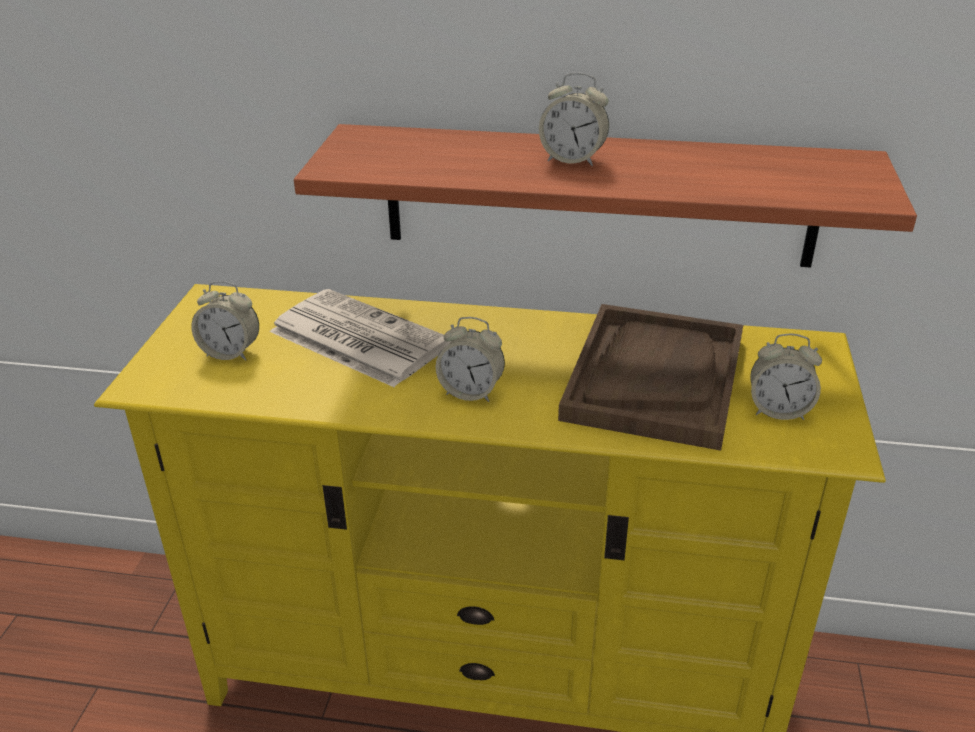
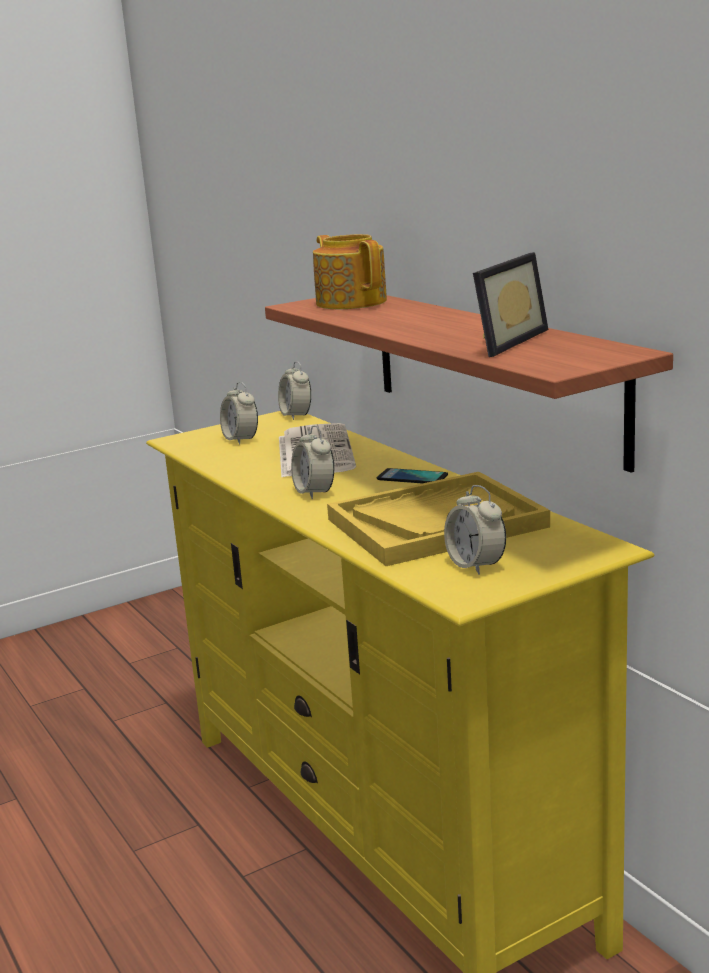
camera: 50 degrees right, 15 degrees down
alarm clock [539,72,609,166] -> alarm clock moved to [278,361,311,420]
brown tray [558,304,743,451] -> yellow tray [327,472,550,566]
none -> teapot [313,234,387,309]
none -> phone [377,468,448,483]
none -> picture frame [473,252,548,357]

